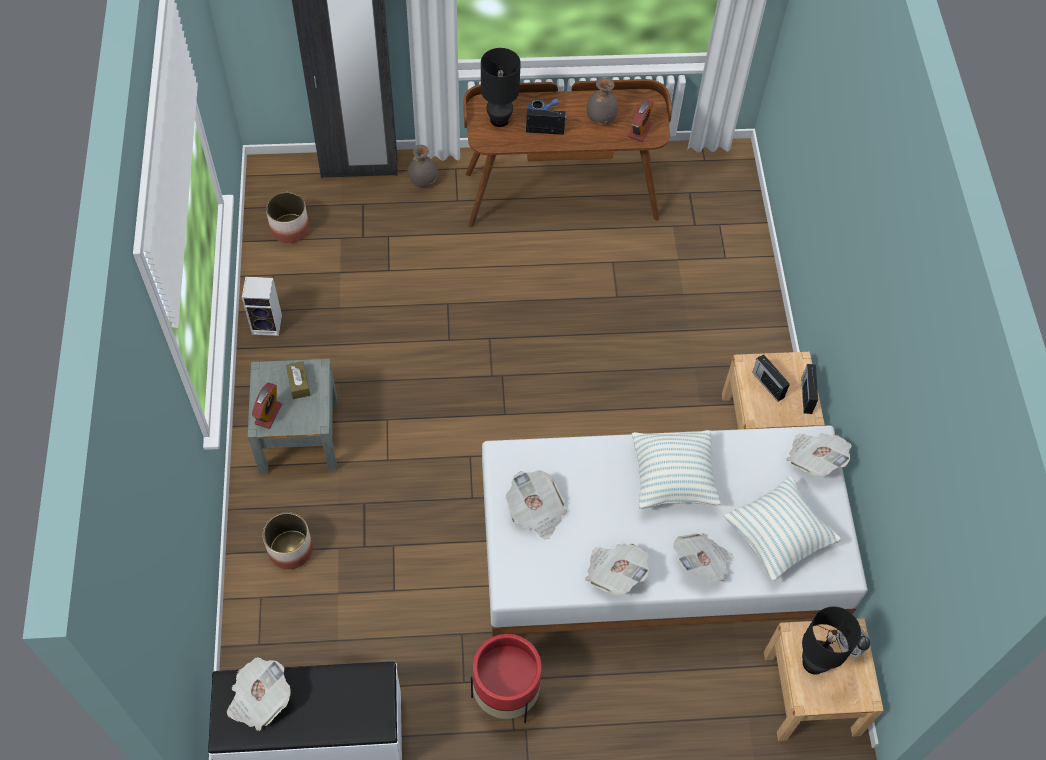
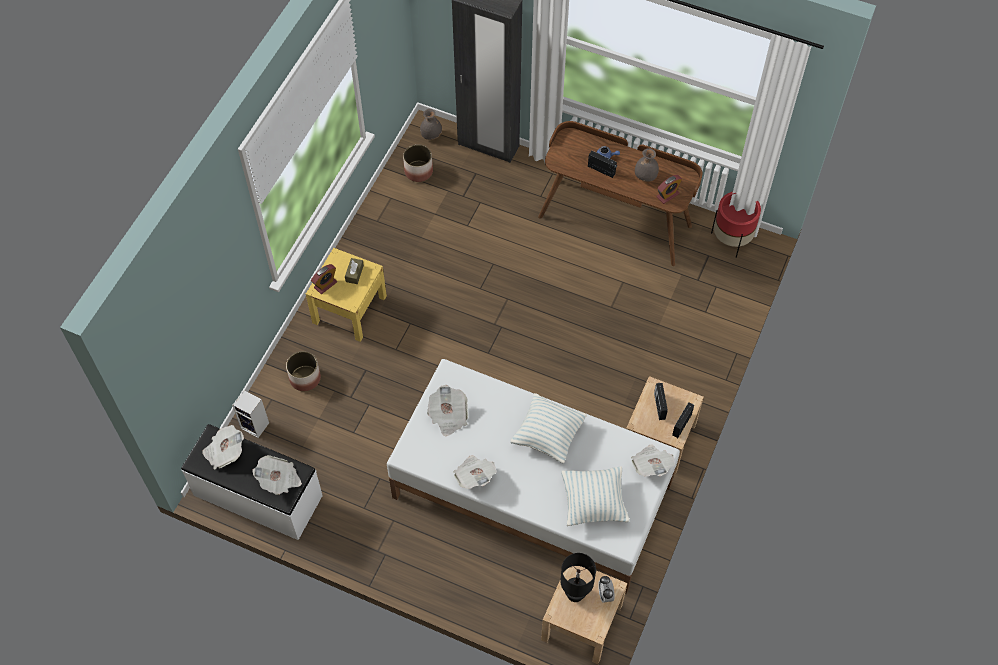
camera: 30 degrees right, 0 degrees up
speaker [242,276,282,336] -> speaker moved to [232,390,269,438]
grey nightstand [248,359,337,474] -> yellow nightstand [306,248,387,342]
grey vase [408,145,438,187] -> grey vase moved to [420,109,442,140]
red planter [471,634,542,723] -> red planter moved to [711,192,761,258]
black table lamp [481,48,521,127] -> none
newspaper [673,533,734,582] -> newspaper moved to [253,455,302,495]

